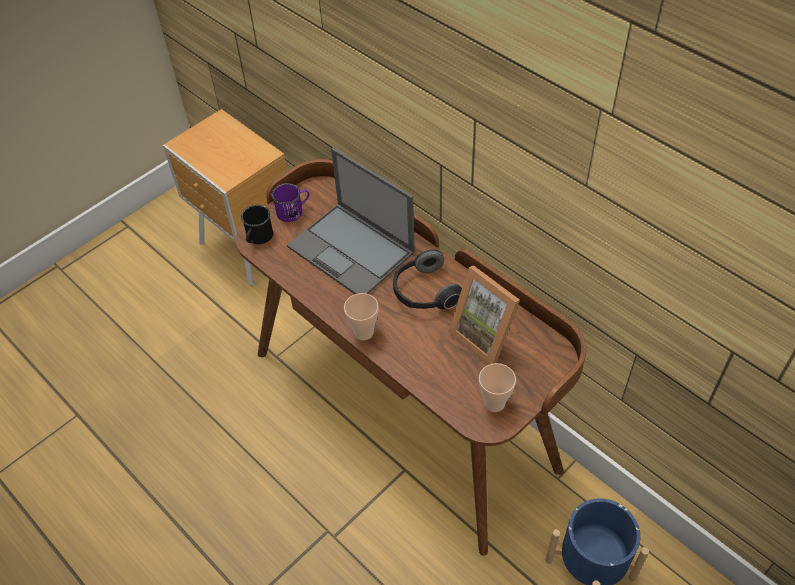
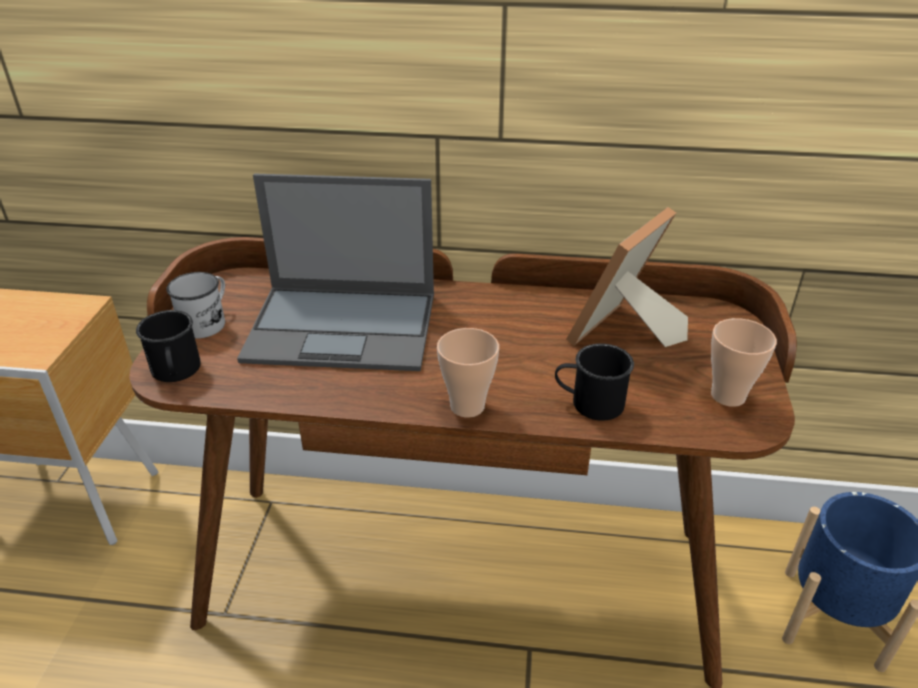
camera: 40 degrees left, 15 degrees down
purple mug [271,183,309,222] -> white mug [166,272,225,339]
headphones [393,249,462,309] -> none
picture frame [448,265,520,365] -> picture frame turned 120 degrees clockwise [566,207,688,347]
none -> black mug [555,343,634,421]

